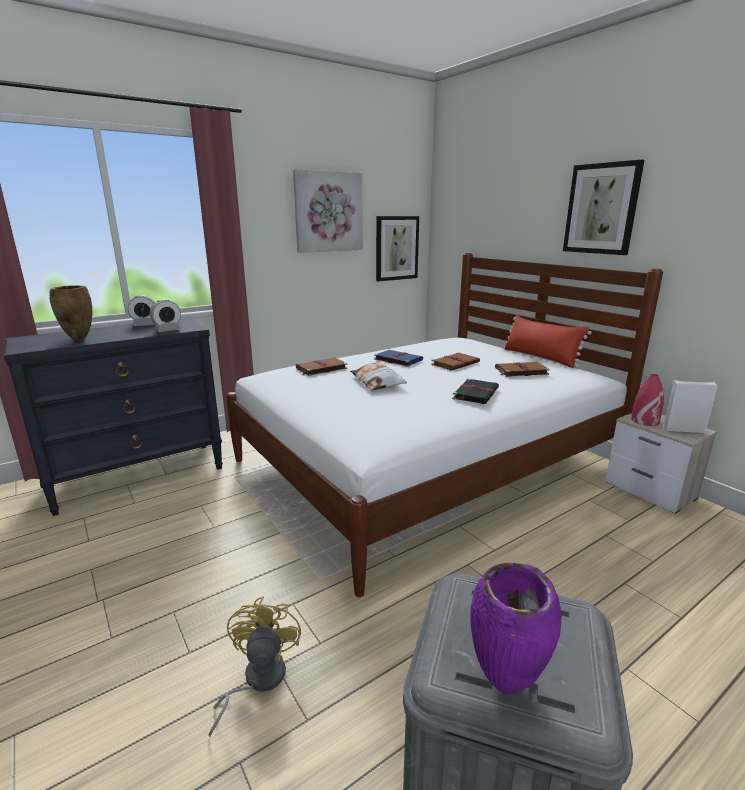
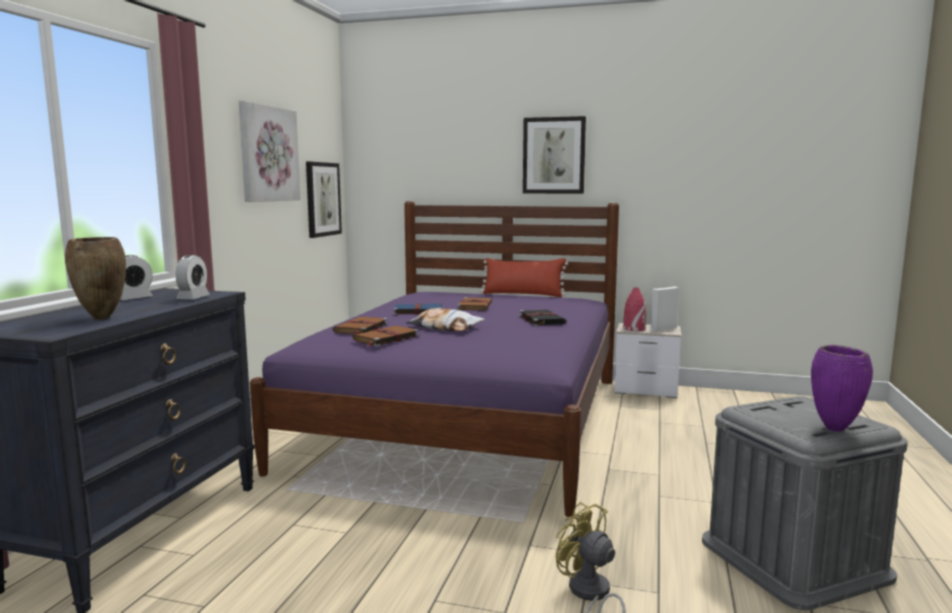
camera: 40 degrees left, 10 degrees down
white bed [226,253,663,597] -> purple bed [250,201,619,517]
brown book [495,362,550,377] -> brown book moved to [352,326,419,346]

